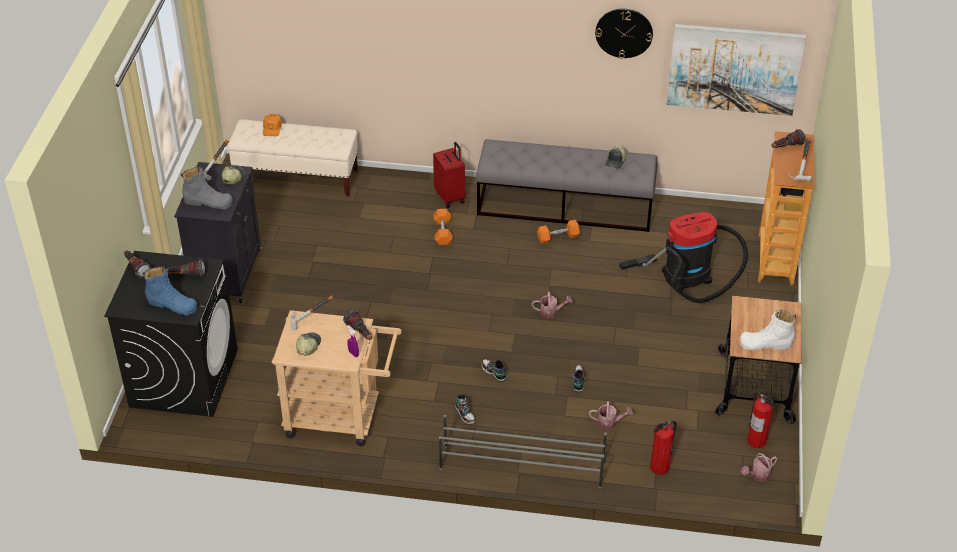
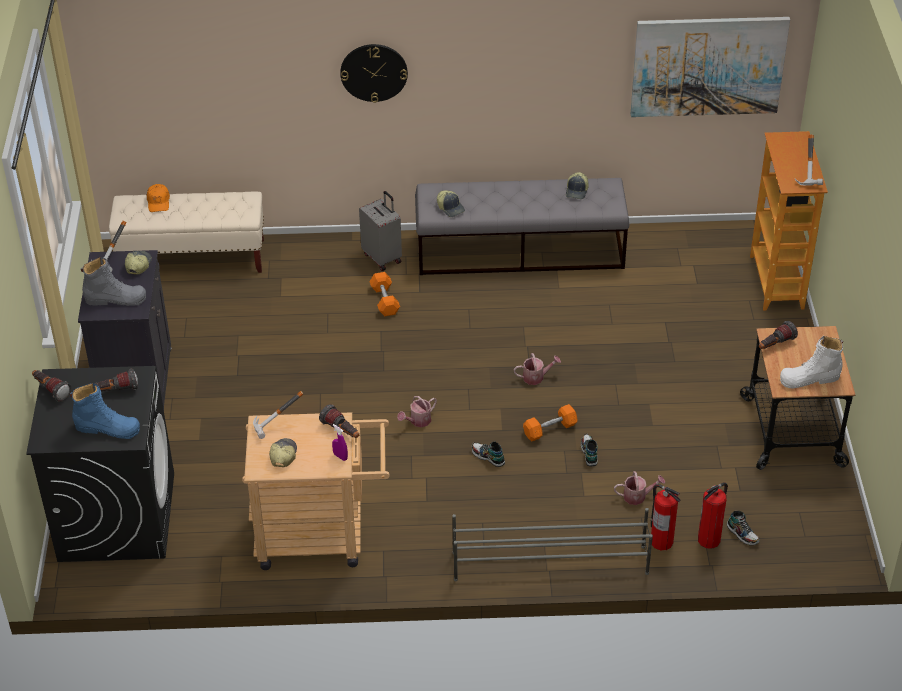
camera: 10 degrees left, 0 degrees up
red suitcase [433,142,465,208] -> grey suitcase [359,191,402,271]
shoe [455,395,476,424] -> shoe moved to [727,511,760,545]
orange dumbbell [537,220,580,244] -> orange dumbbell moved to [523,404,577,442]
wall clock [595,9,653,59] -> wall clock moved to [340,44,408,103]
vacuum cleaner [619,212,748,303] -> none
watering can [741,453,778,482] -> watering can moved to [397,396,437,427]
fire extinguisher [747,392,775,448] -> fire extinguisher moved to [651,484,680,550]
flashlight [771,129,805,148] -> flashlight moved to [759,321,798,349]
none -> cap [437,190,465,217]

